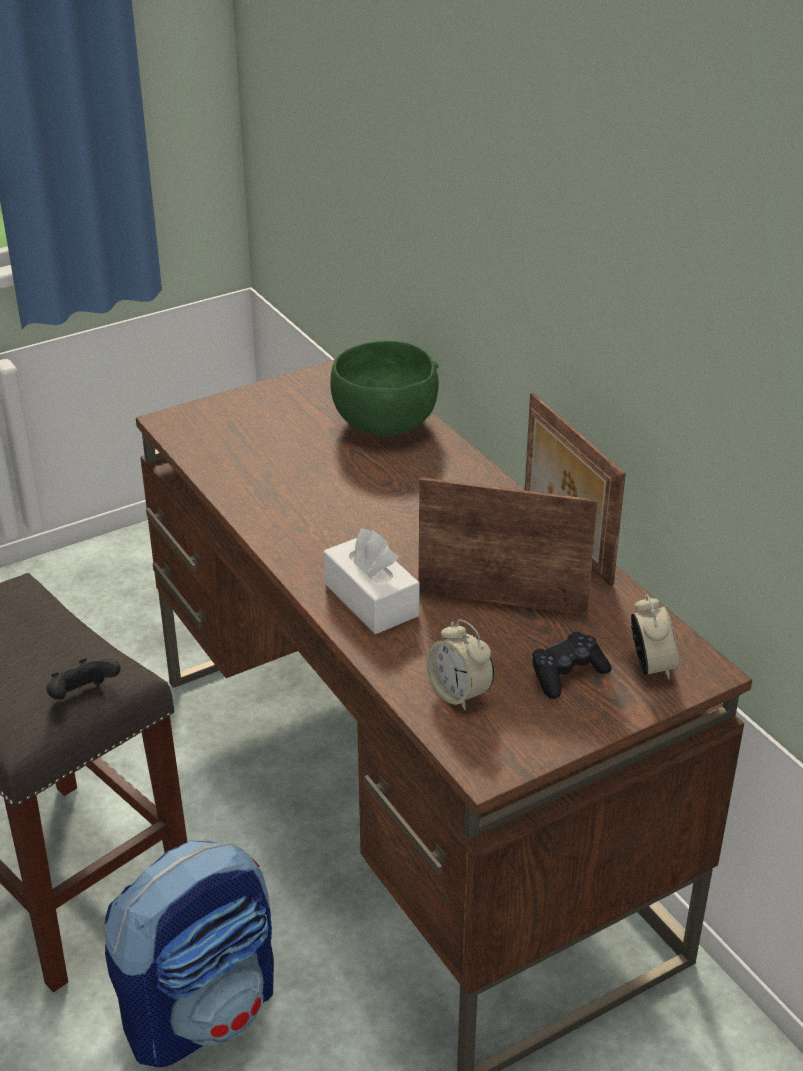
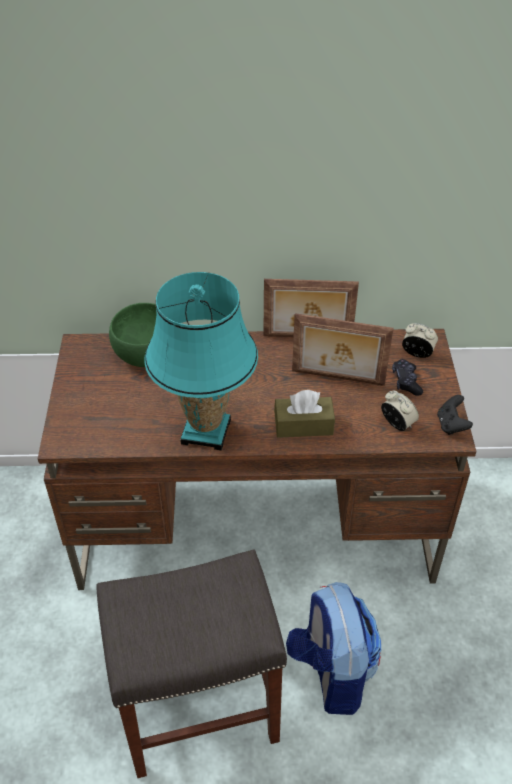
camera: 60 degrees left, 10 degrees up
black game controller [46,658,121,700] -> black game controller moved to [437,395,473,435]
white tissue box [324,528,420,634] -> brown tissue box [274,390,335,438]
picture frame [419,477,598,616] -> picture frame turned 120 degrees counterclockwise [292,313,394,386]
alarm clock [426,619,494,711] -> alarm clock turned 120 degrees counterclockwise [381,391,419,431]
none -> turquoise table lamp [144,272,258,451]

